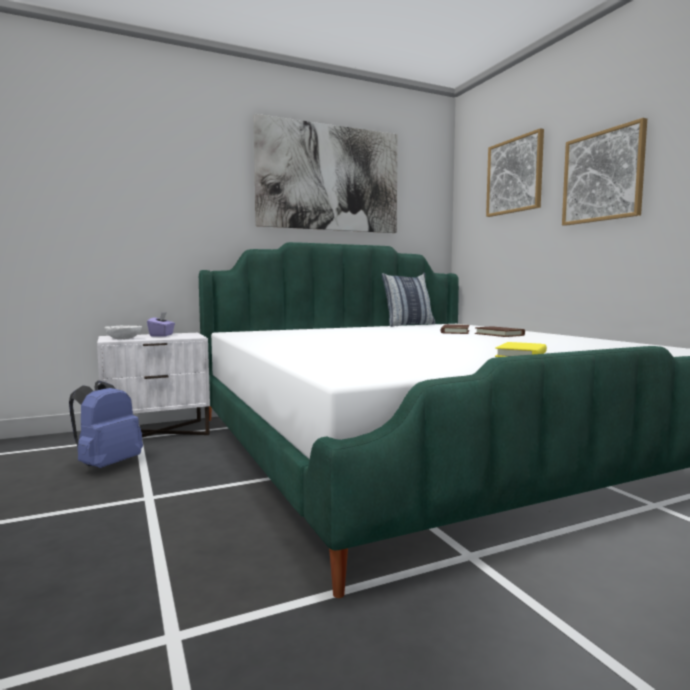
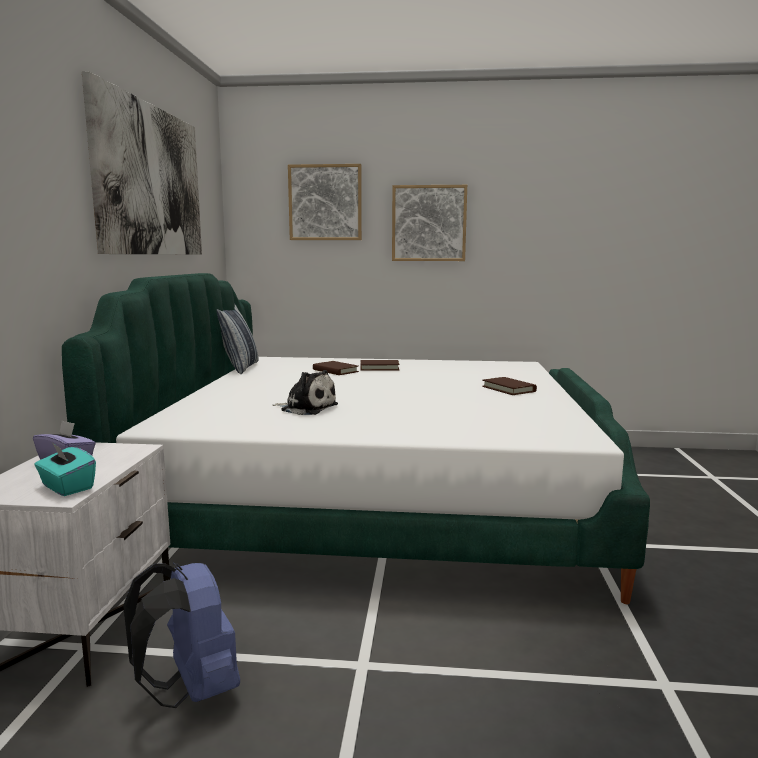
camera: 60 degrees left, 5 degrees up
white bowl [104,326,142,340] -> turquoise tissue box [34,443,96,496]
yellow book [495,342,547,357] -> brown book [482,377,537,395]
none -> plush toy [273,370,338,415]

